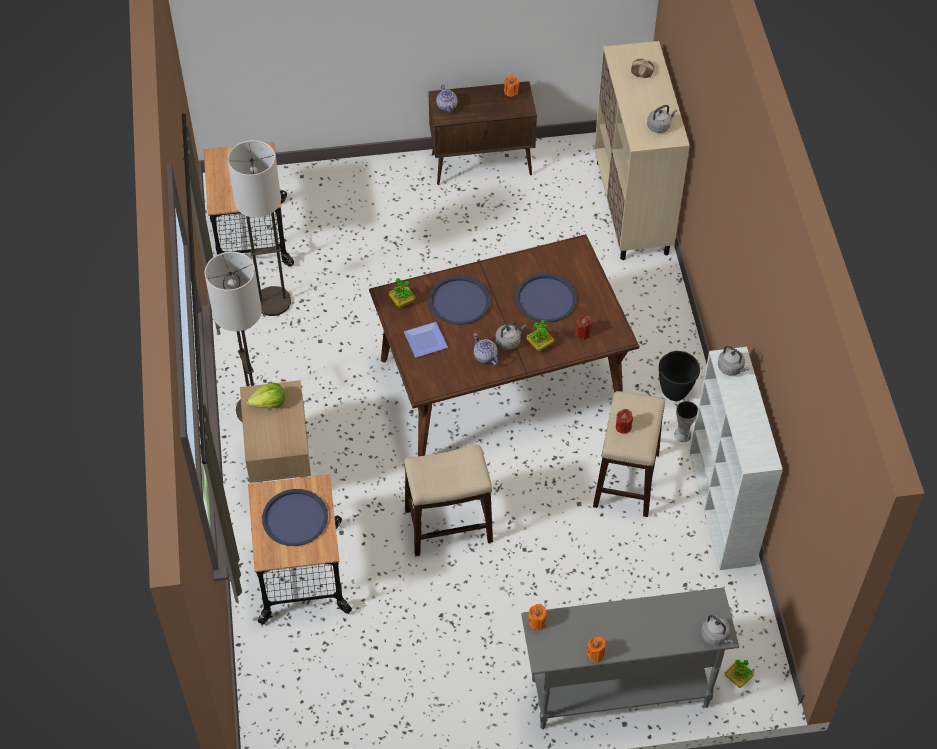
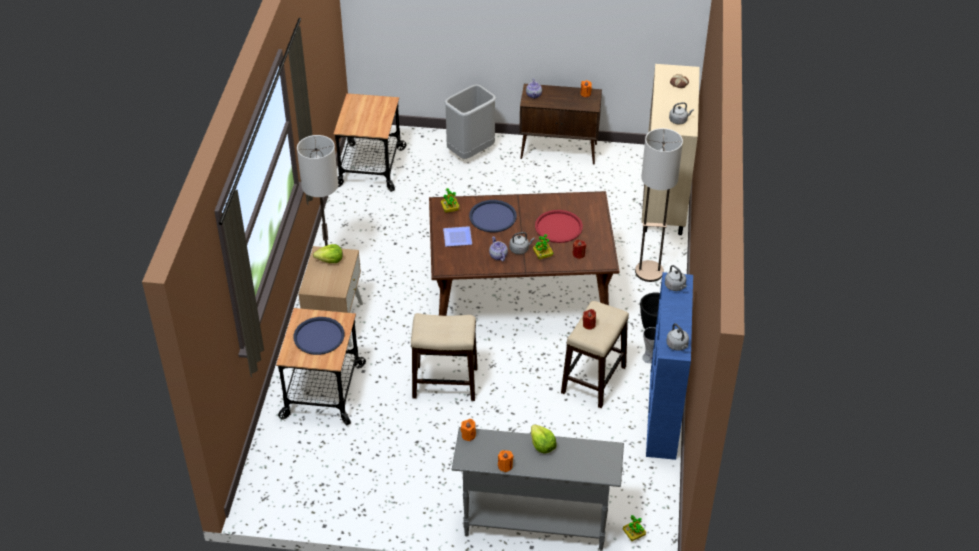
camera: 15 degrees right, 10 degrees down
floor lamp [228,140,291,316] -> floor lamp moved to [635,128,683,282]
blue tray [516,274,577,322] -> red tray [535,210,583,243]
white bookcase [690,347,783,570] -> blue bookcase [646,272,693,460]
grey kettle [701,615,733,645] -> grey kettle moved to [666,323,689,351]
none -> grey trash can [444,84,496,159]
none -> lettuce [531,424,557,453]

